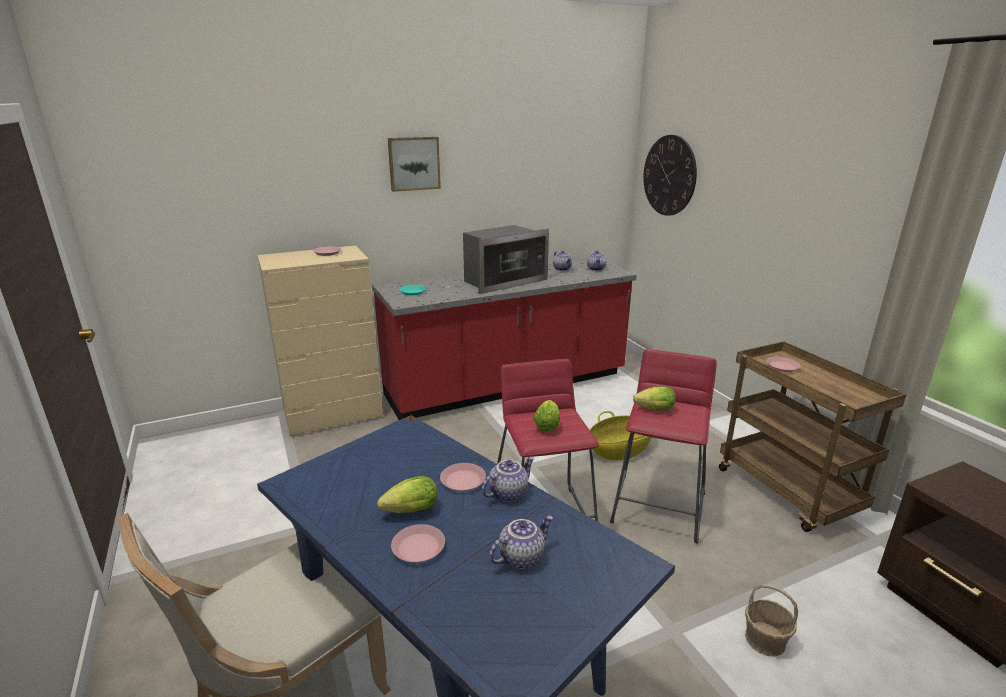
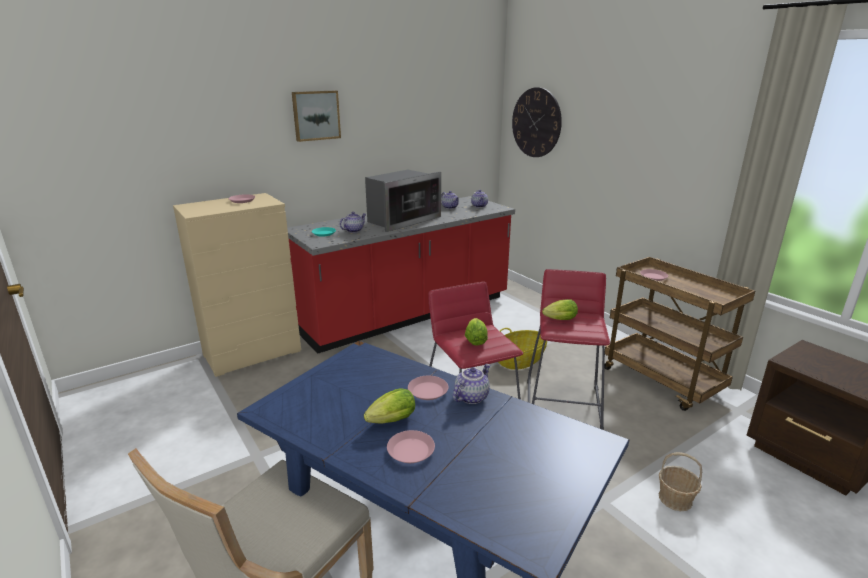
camera: 10 degrees left, 0 degrees up
teapot [489,516,553,569] -> teapot moved to [340,212,366,233]

